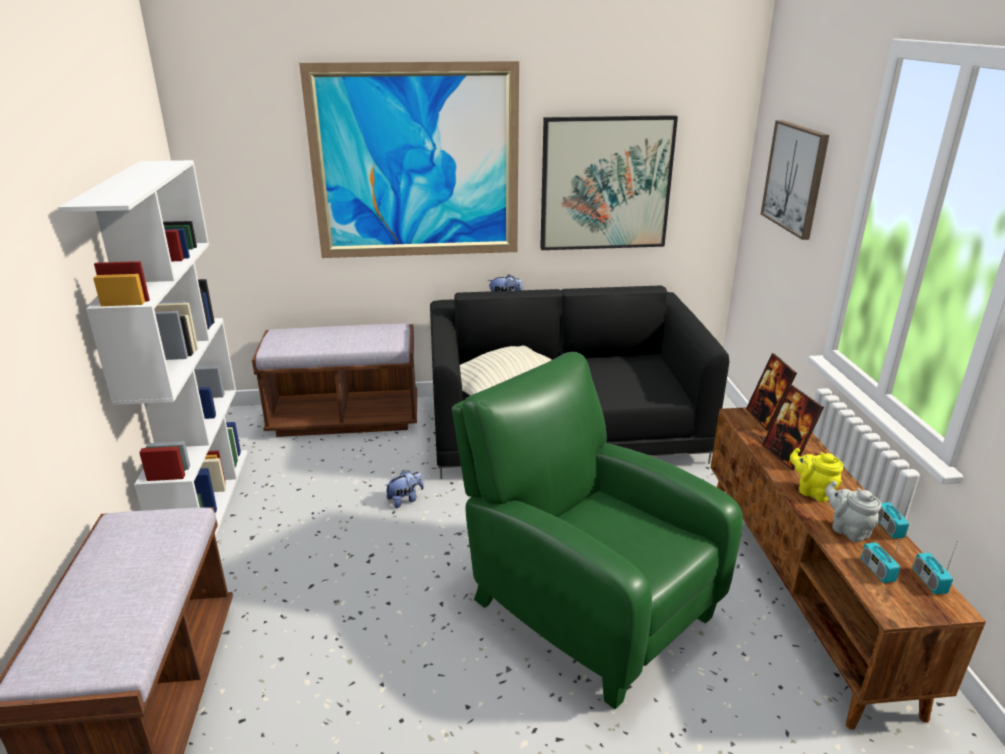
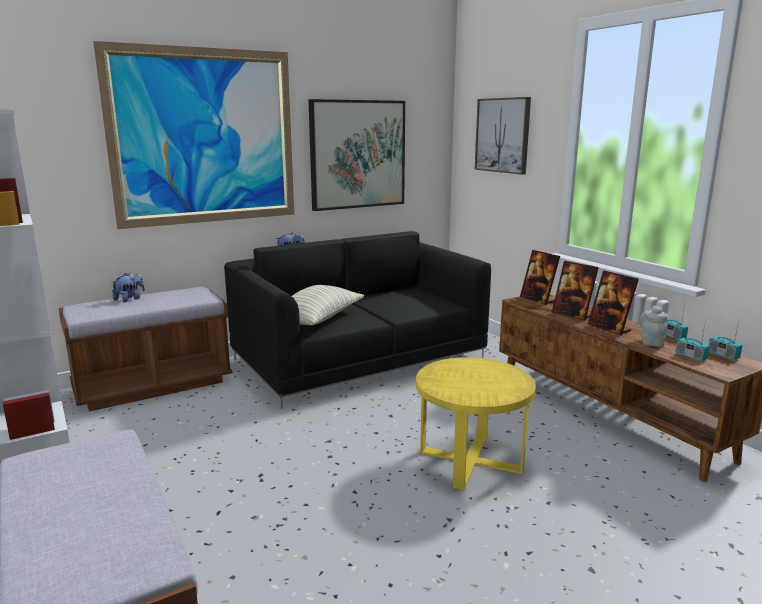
camera: 25 degrees left, 10 degrees down
plush toy [385,470,424,508] -> plush toy moved to [112,273,145,302]
green armchair [452,352,743,709] -> yellow side table [416,357,536,490]
yellow teapot [790,448,844,502] -> picture frame [588,270,639,335]
grey teapot [825,481,882,542] -> grey teapot turned 75 degrees clockwise [639,305,668,347]

